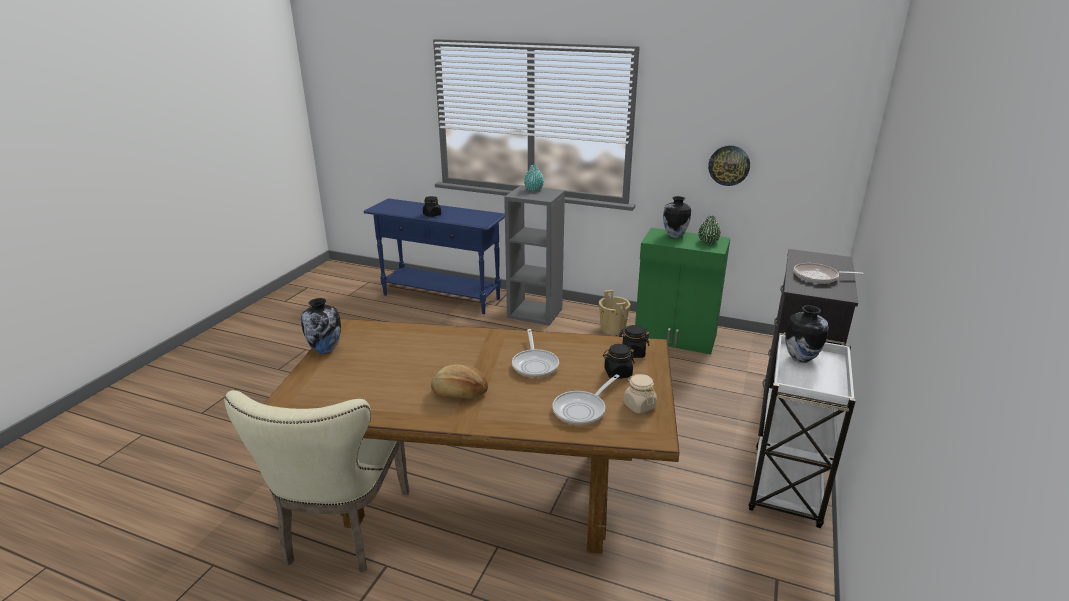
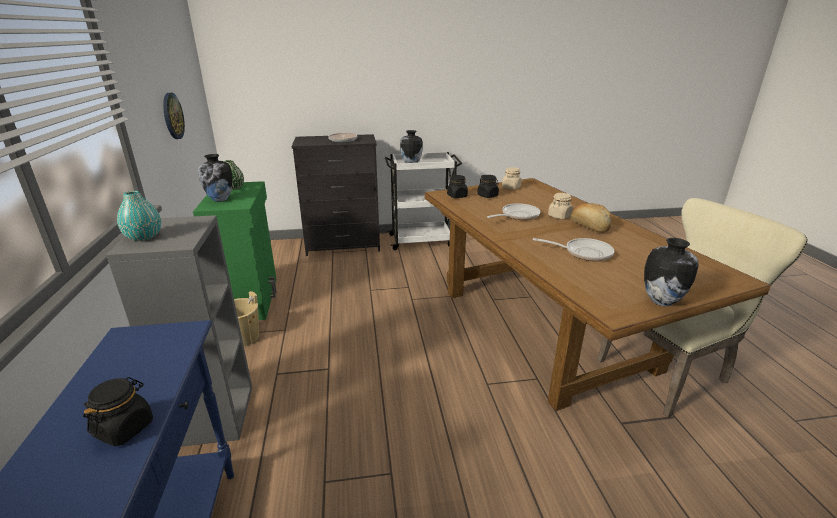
camera: 120 degrees left, 0 degrees up
frying pan [552,374,620,425] -> frying pan moved to [533,238,614,261]
none -> beige jar [548,193,573,219]

